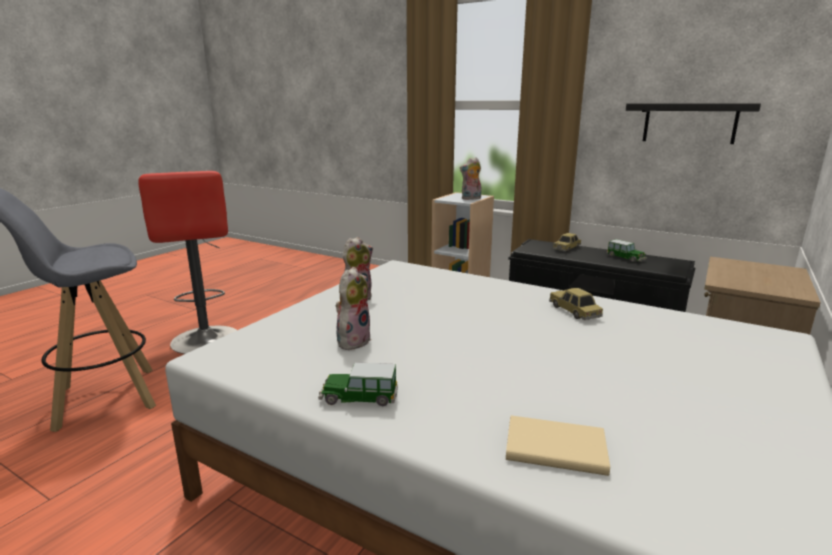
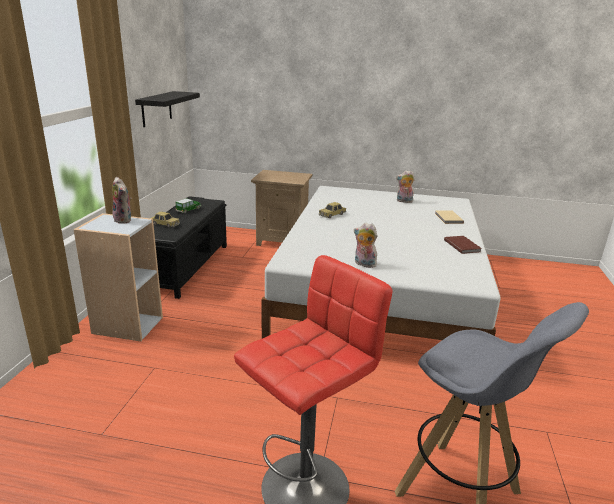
camera: 110 degrees left, 5 degrees up
toy car [318,362,398,406] -> brown book [444,236,482,254]
plush toy [336,267,371,350] -> plush toy moved to [396,170,415,203]

